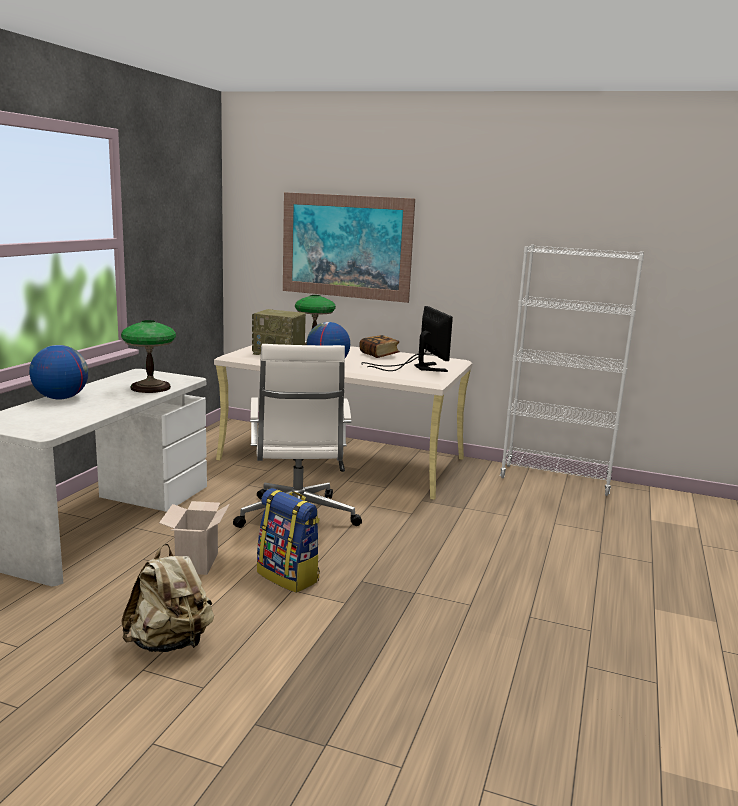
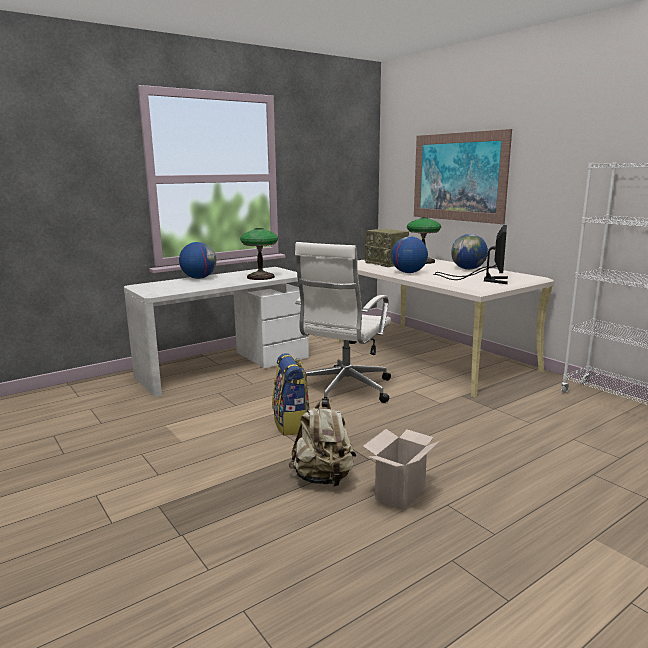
camera: 35 degrees right, 0 degrees up
beige backpack [121,544,214,652] -> beige backpack moved to [289,398,356,486]
cardboard box [159,501,230,575] -> cardboard box moved to [363,429,440,511]
book [359,335,400,358] -> globe [451,234,488,270]

